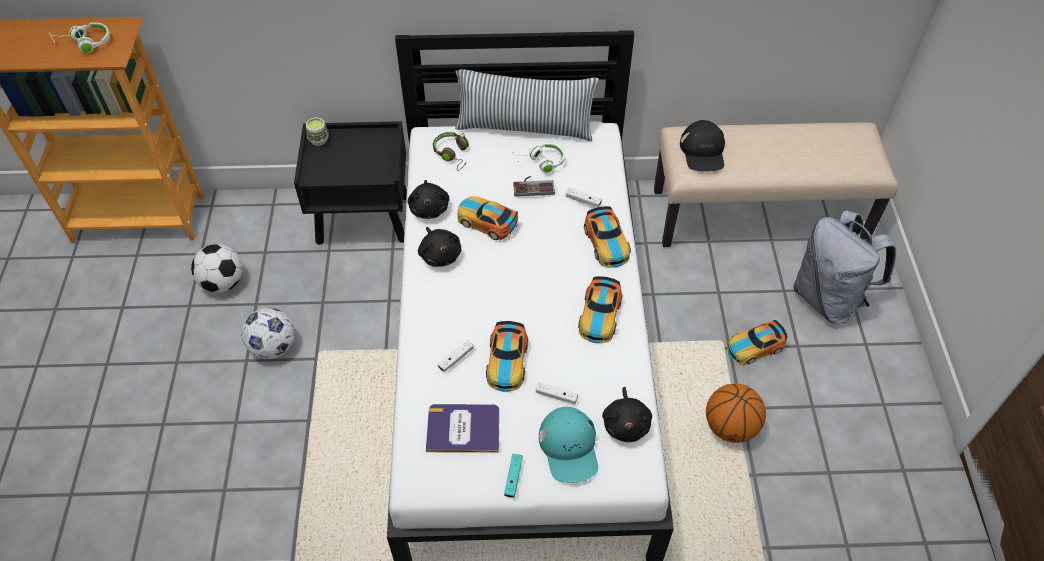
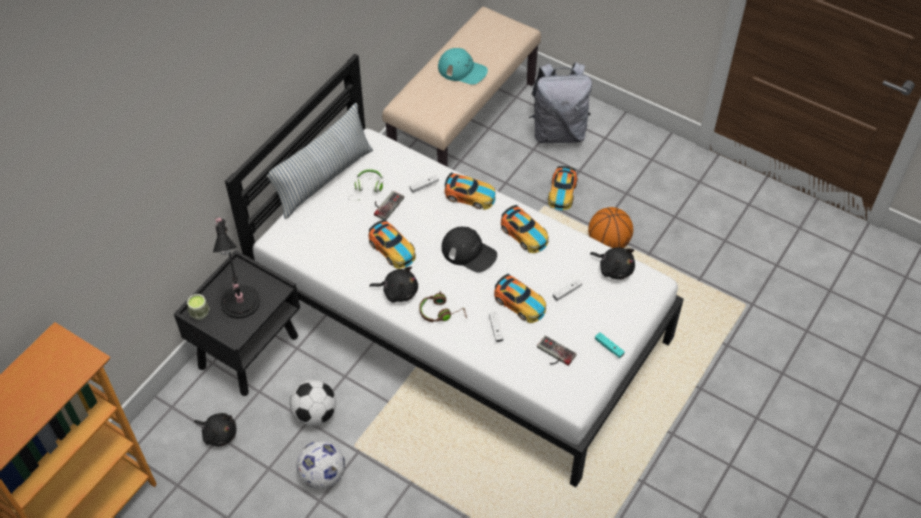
camera: 55 degrees left, 0 degrees up
white headphones [49,22,110,53] -> none
football [191,244,243,293] -> football moved to [290,379,336,426]
black plush toy [408,180,449,219] -> black plush toy moved to [194,413,236,447]
book [426,404,500,453] -> game controller [537,336,577,366]
brown headphones [433,132,469,171] -> brown headphones moved to [419,291,467,322]
toy car [458,196,518,240] -> toy car turned 105 degrees counterclockwise [369,219,416,269]
turquoise cap [539,407,598,483] -> turquoise cap moved to [438,48,488,85]
black cap [680,120,725,171] -> black cap moved to [442,227,497,272]
none -> black table lamp [213,217,260,318]

